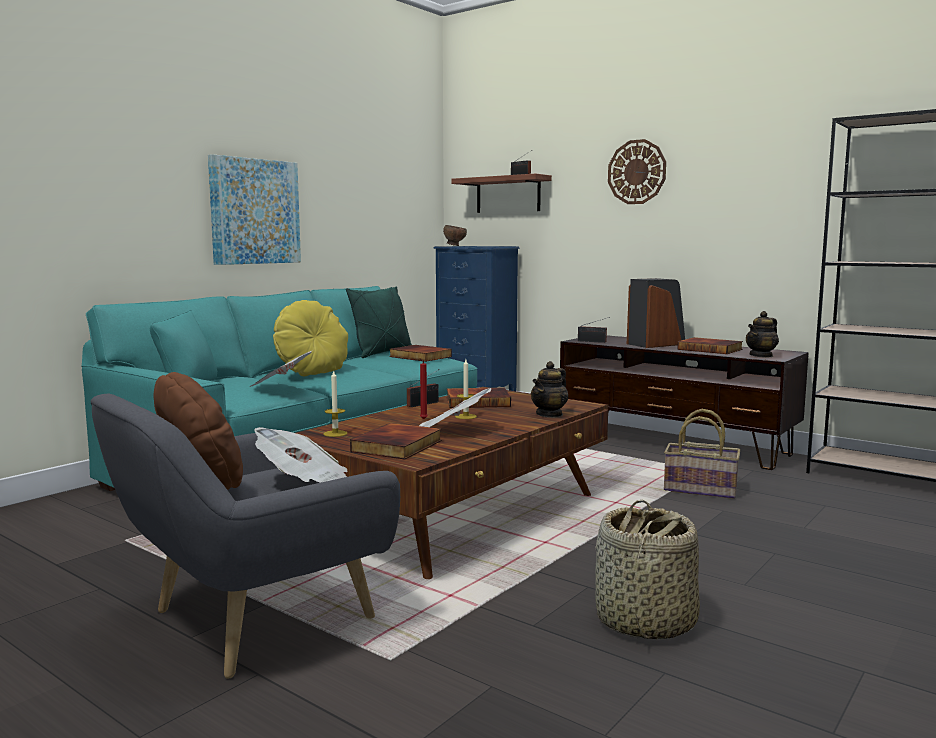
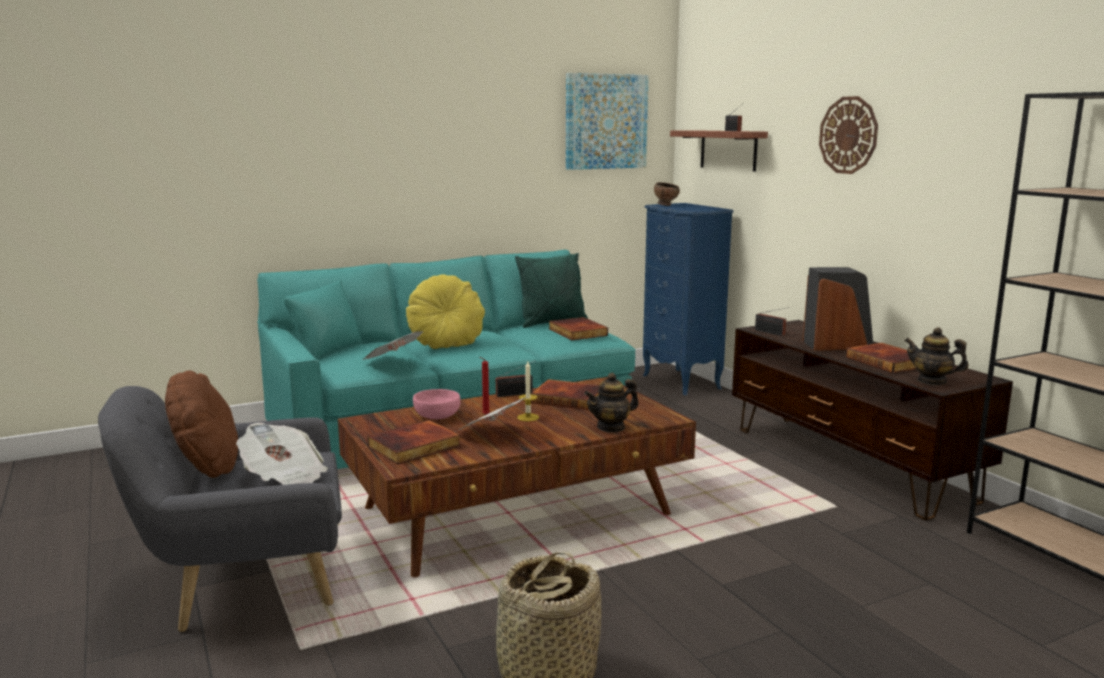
camera: 25 degrees right, 5 degrees up
picture [208,154,301,265] -> picture moved to [566,73,649,170]
candle [323,371,348,437] -> none
basket [664,409,740,499] -> none
teapot [746,311,779,358] -> teapot turned 45 degrees clockwise [905,327,968,385]
none -> pink bowl [413,389,461,419]

